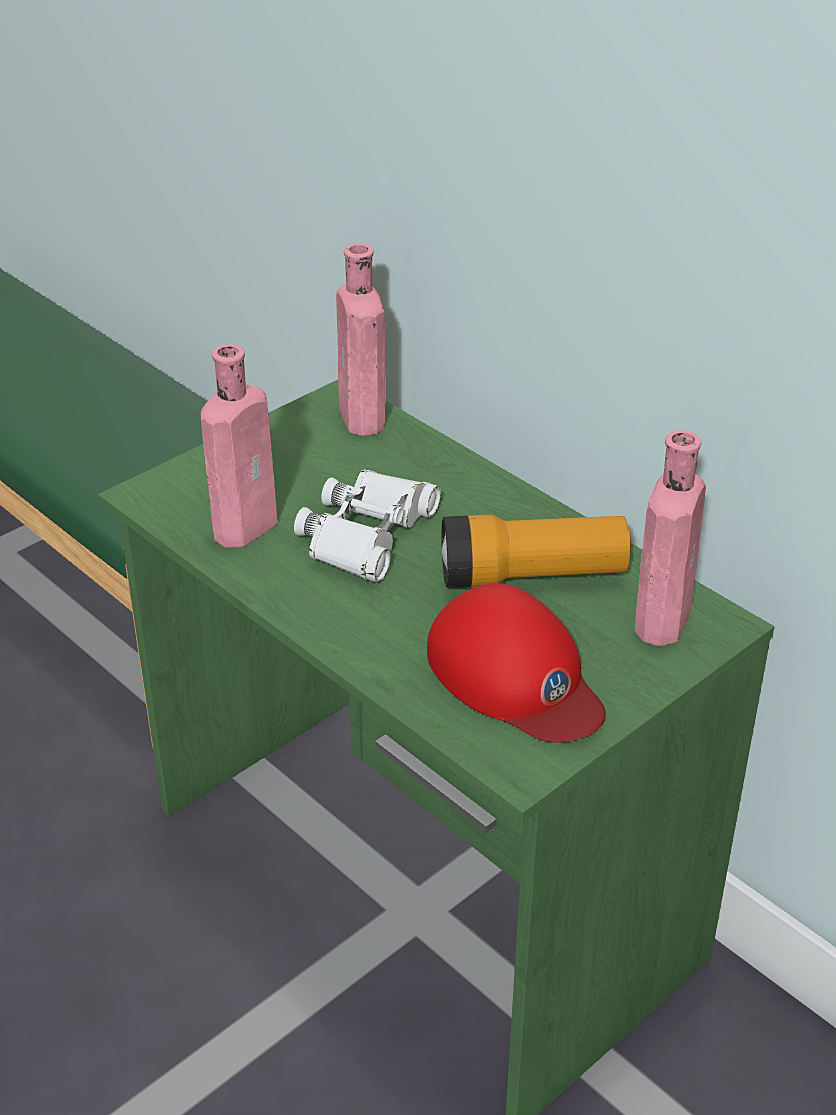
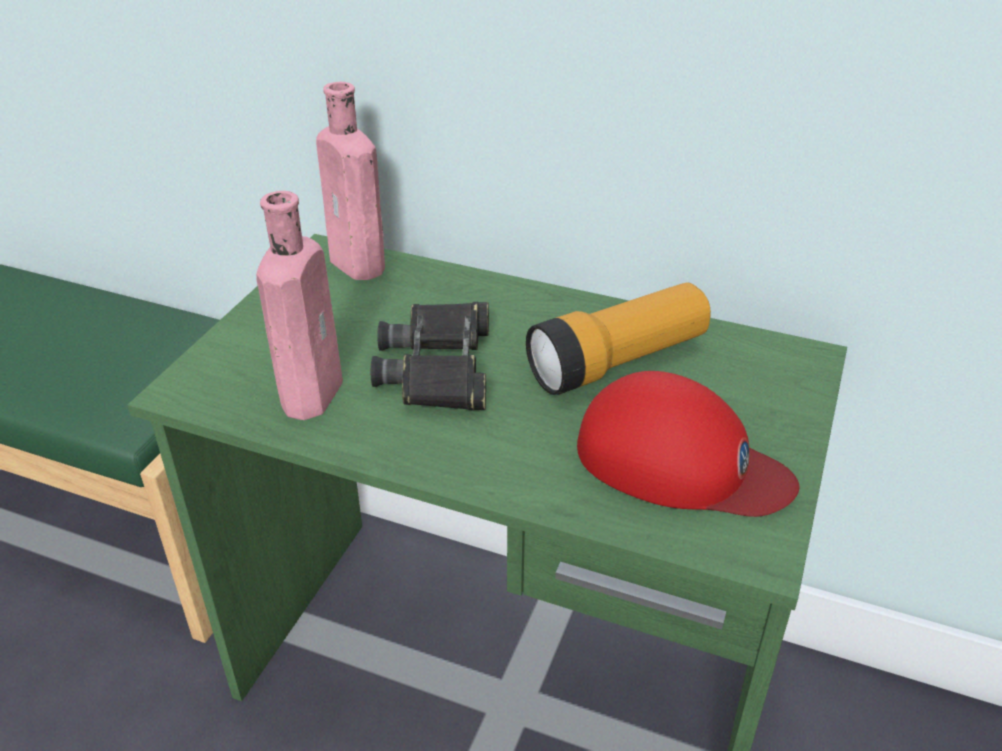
camera: 25 degrees left, 0 degrees up
white binoculars [294,469,441,583] -> black binoculars [371,302,489,411]
pink bottle [635,430,706,646] -> none

